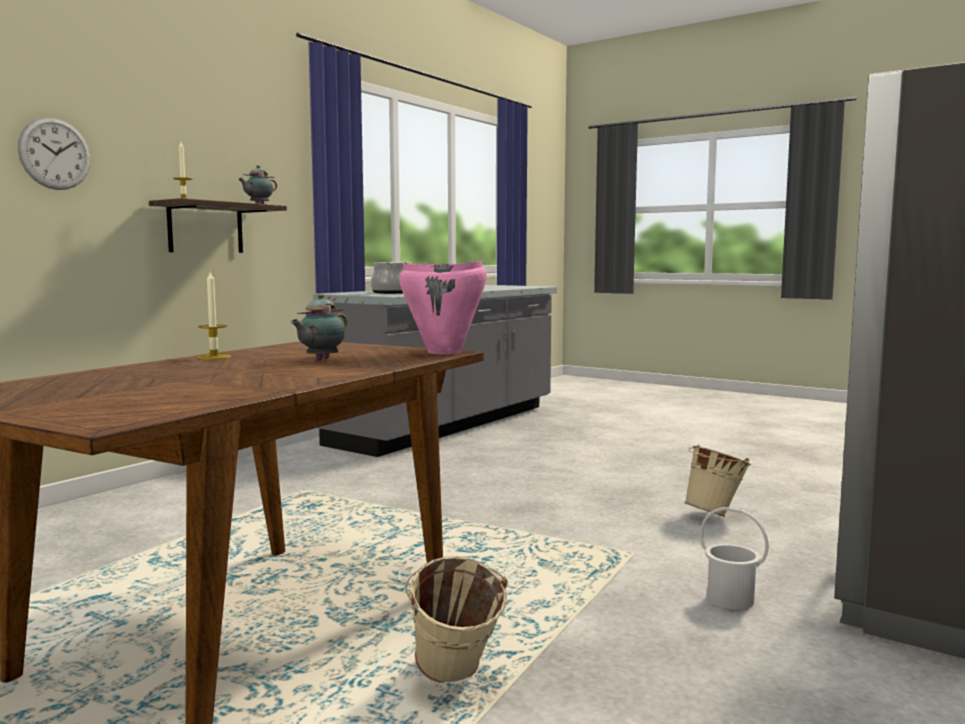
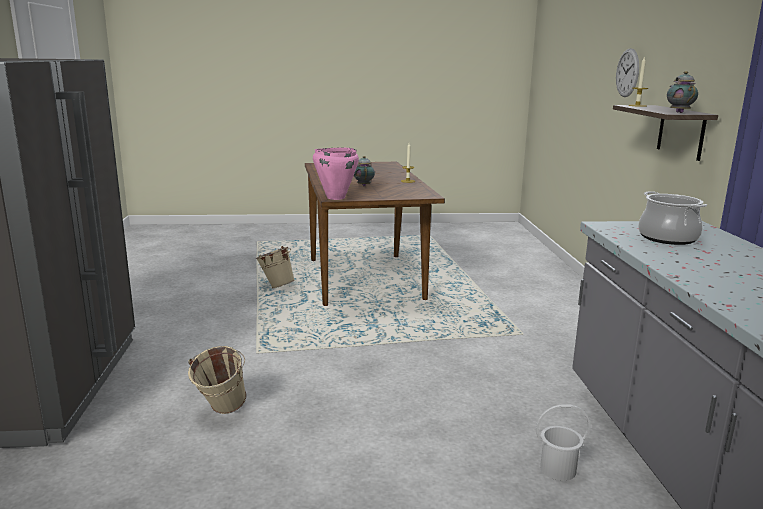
camera: 140 degrees right, 10 degrees up
white bucket [700,507,769,610] -> white bucket moved to [536,404,590,481]

